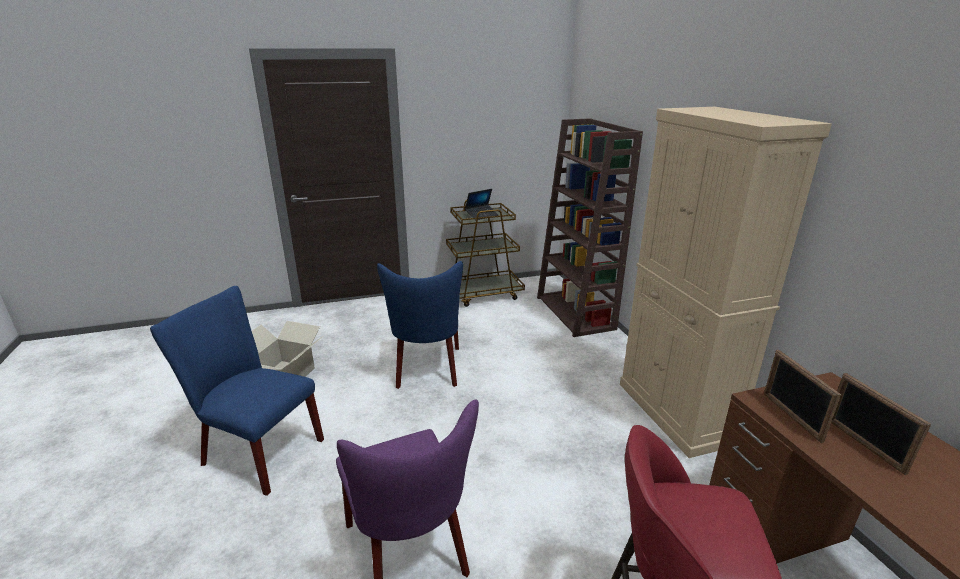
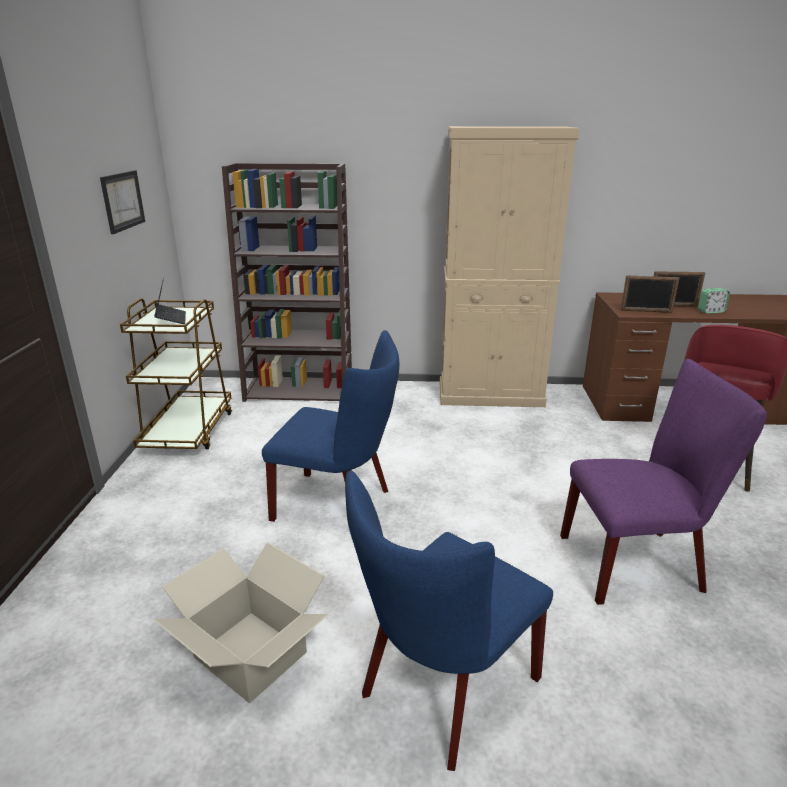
camera: 70 degrees left, 0 degrees up
none -> picture [100,170,145,234]
none -> alarm clock [698,288,730,314]

